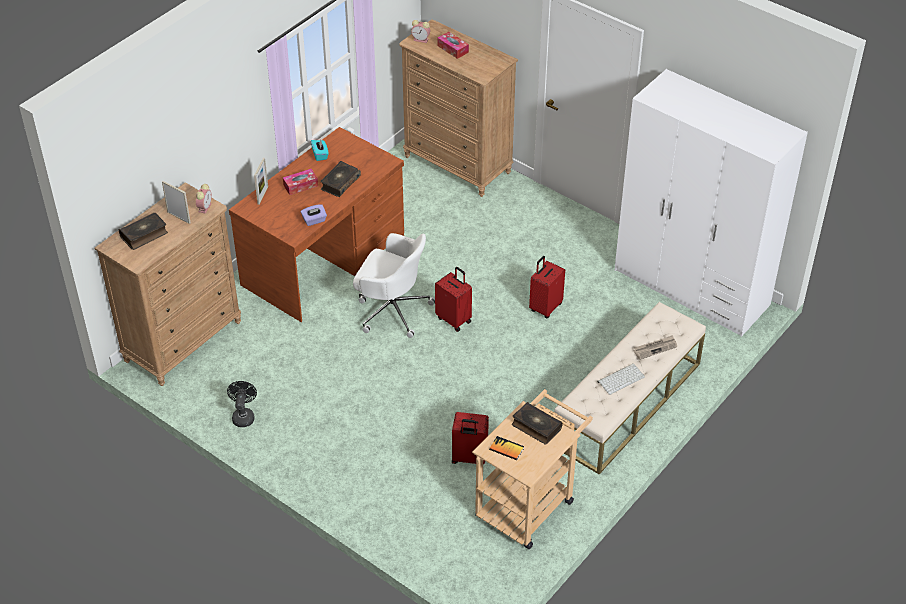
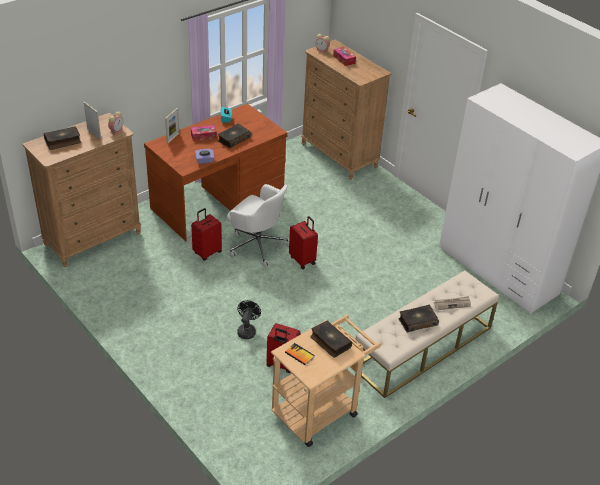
camera: 10 degrees right, 5 degrees down
black fan [227,381,257,427] -> black fan moved to [237,300,261,339]
red suitcase [529,256,565,318] -> red suitcase moved to [191,208,222,260]
keyboard [597,363,645,395] -> book [398,305,439,332]

